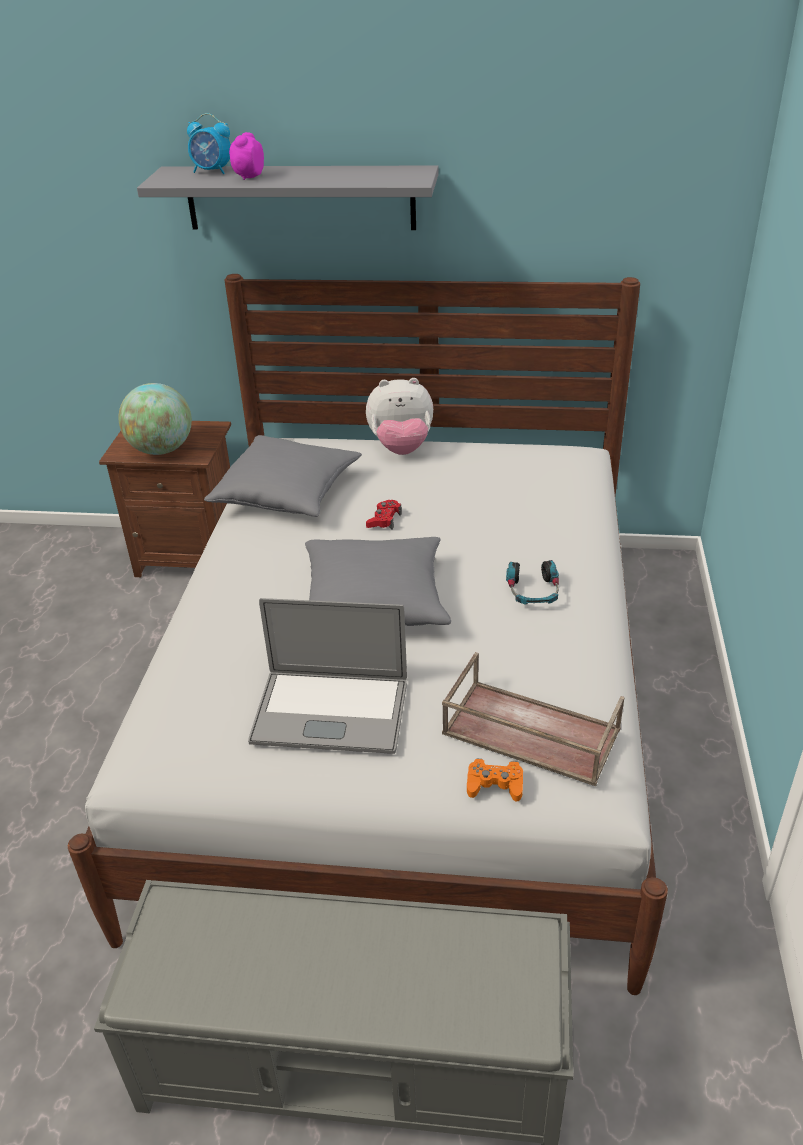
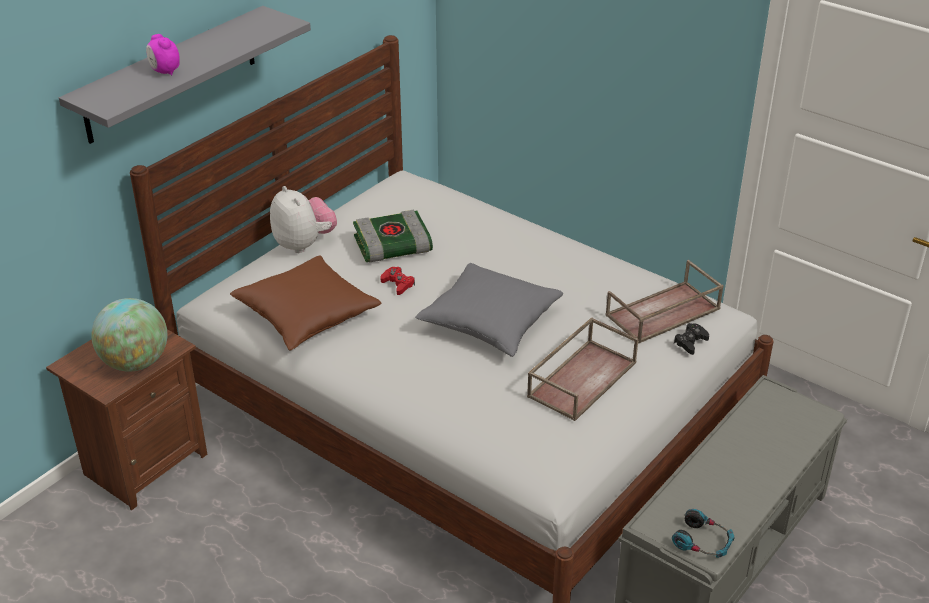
camera: 60 degrees left, 0 degrees up
alarm clock [187,113,231,174] -> none
grey pillow [204,435,362,517] -> brown pillow [230,256,381,351]
laptop [248,598,407,754] -> brown tray [527,317,638,421]
plush toy [366,378,433,455] -> plush toy turned 60 degrees counterclockwise [270,186,337,253]
orange game controller [467,759,523,802] -> black game controller [674,323,709,355]
headphones [506,560,559,605] -> headphones moved to [672,509,734,558]
none -> book [353,210,433,262]

